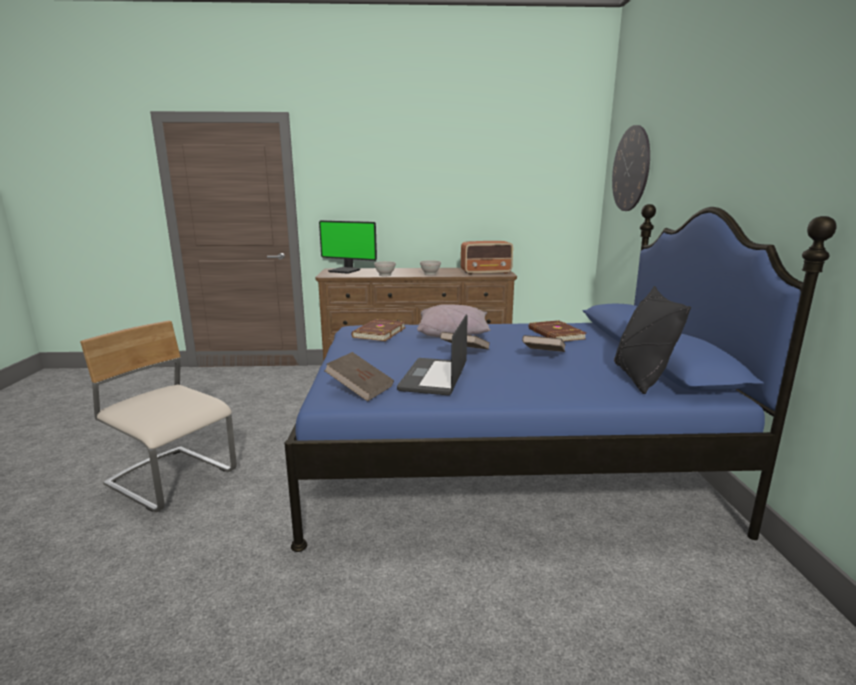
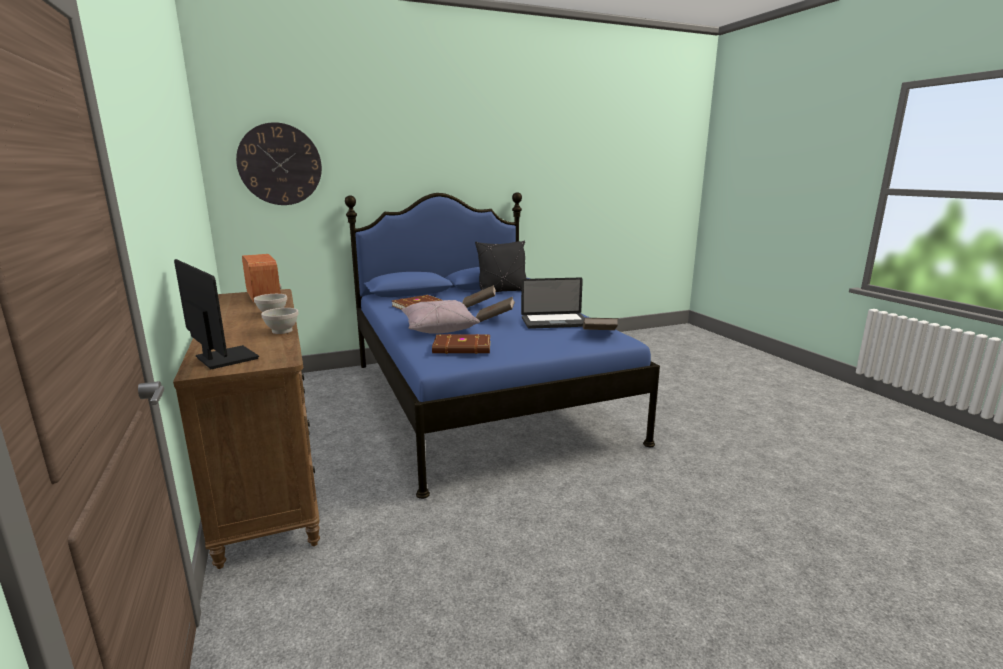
camera: 110 degrees left, 0 degrees up
beige chair [80,321,237,512] -> none
monitor [319,220,377,274] -> monitor turned 45 degrees counterclockwise [174,259,259,369]

